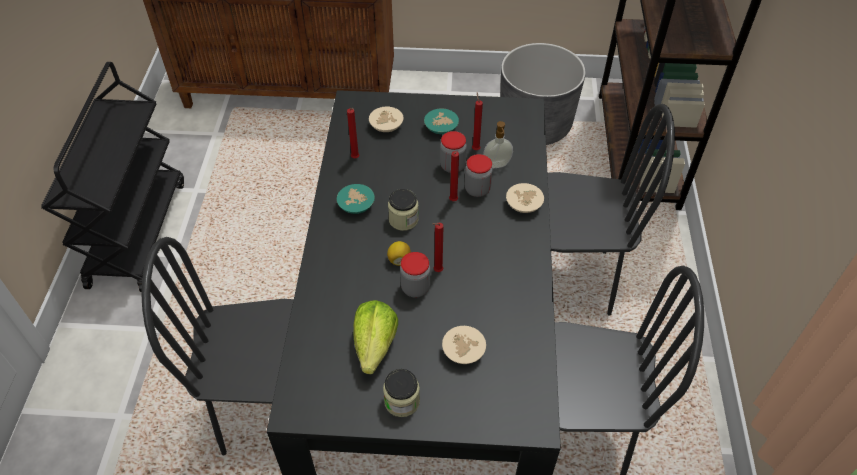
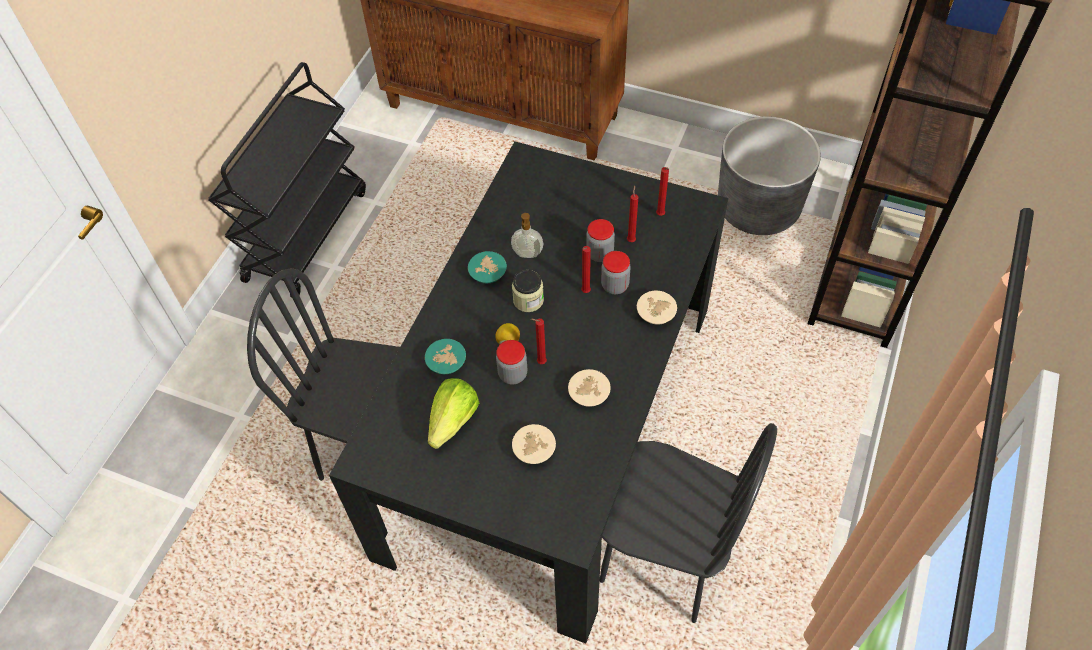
camera: 20 degrees right, 5 degrees up
red candle [347,108,359,158] -> red candle moved to [656,167,669,216]
beige bowl [369,107,404,132] -> beige bowl moved to [568,369,611,407]
jar [383,369,420,417] -> none
turquoise bowl [424,109,459,134] -> turquoise bowl moved to [425,339,466,374]
soap dispenser [483,121,513,168] -> soap dispenser moved to [511,213,543,258]
black chair [547,104,675,316] -> none

